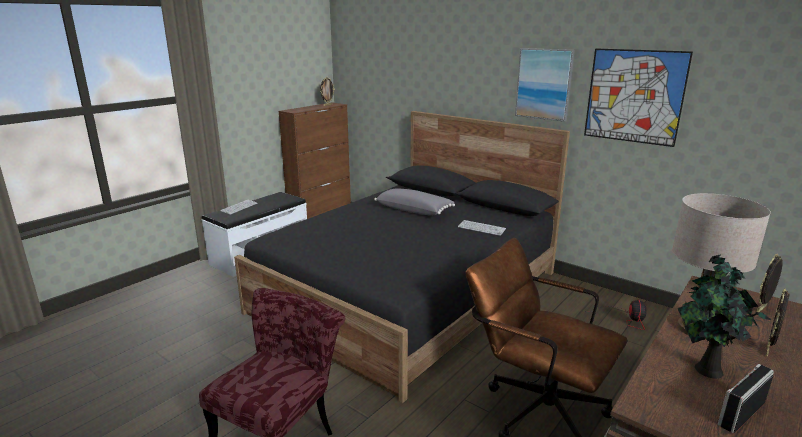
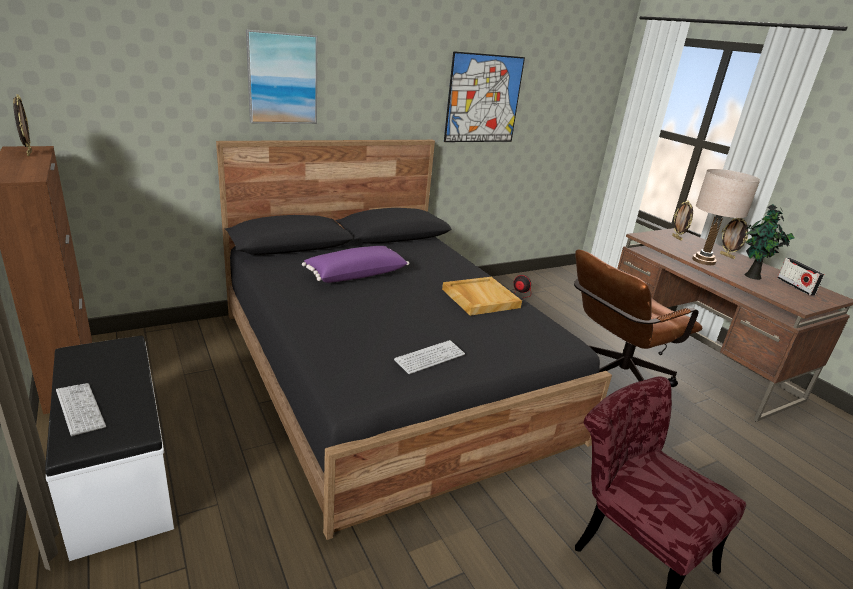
camera: 70 degrees left, 5 degrees up
grey pillow [374,189,455,216] -> purple pillow [302,246,409,283]
keyboard [458,220,506,236] -> keyboard moved to [394,340,465,374]
picture [515,48,575,122] -> picture moved to [246,30,318,124]
none -> beige tray [442,277,522,316]

